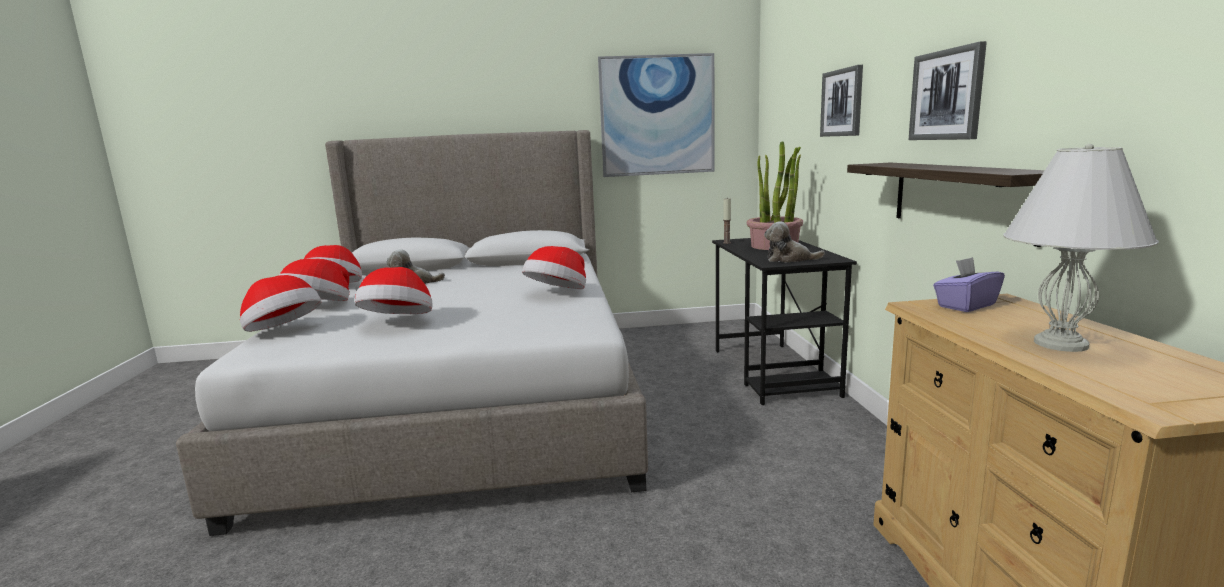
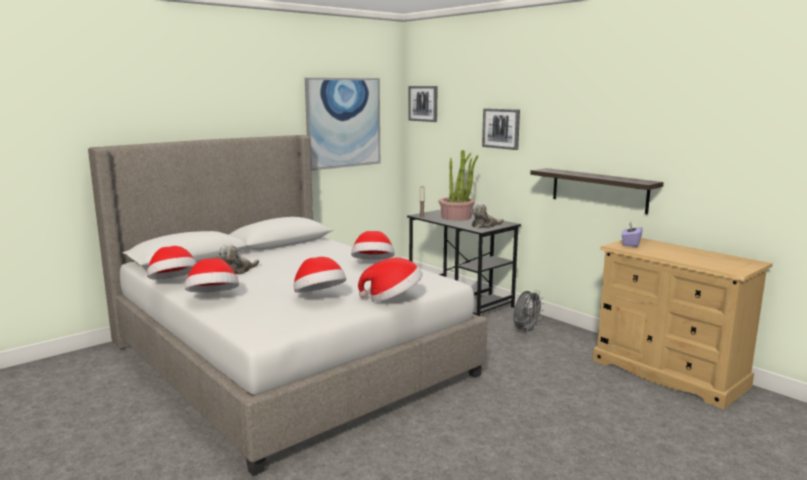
camera: 35 degrees left, 0 degrees up
hat [240,275,321,332] -> hat moved to [358,258,423,302]
picture [909,41,987,140] -> picture moved to [408,86,438,122]
white table lamp [1003,144,1159,352] -> none
none -> grey fan [514,290,544,334]

